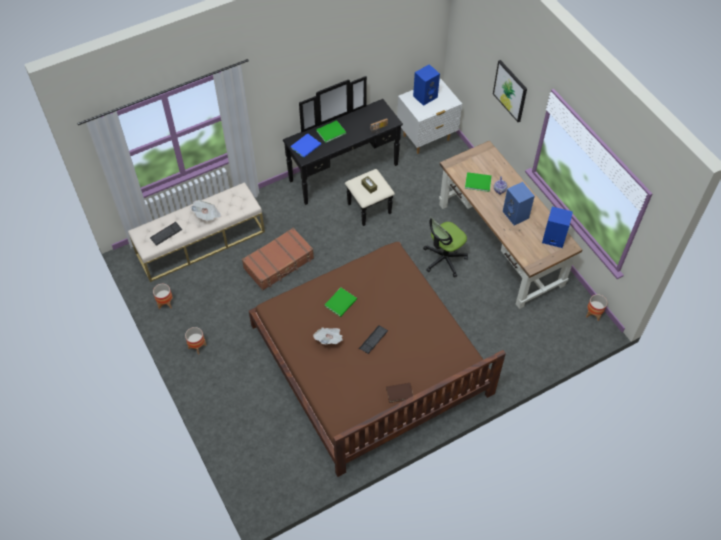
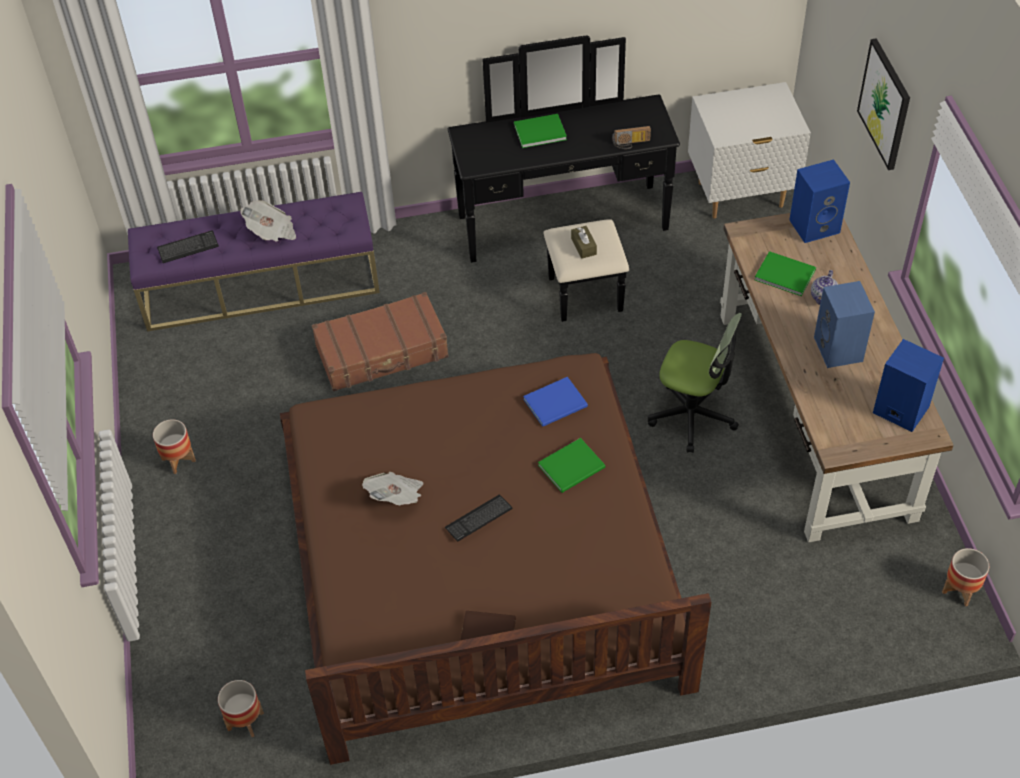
camera: 20 degrees right, 5 degrees down
beige bench [128,182,265,282] -> purple bench [128,192,380,332]
planter [153,284,173,309] -> planter moved to [218,680,264,737]
blue book [290,133,321,158] -> blue book moved to [523,377,588,427]
green book [325,288,357,317] -> green book moved to [538,438,605,493]
blue speaker [413,64,440,106] -> blue speaker moved to [789,159,850,243]
office chair [423,217,468,277] -> office chair turned 135 degrees counterclockwise [648,313,742,453]

